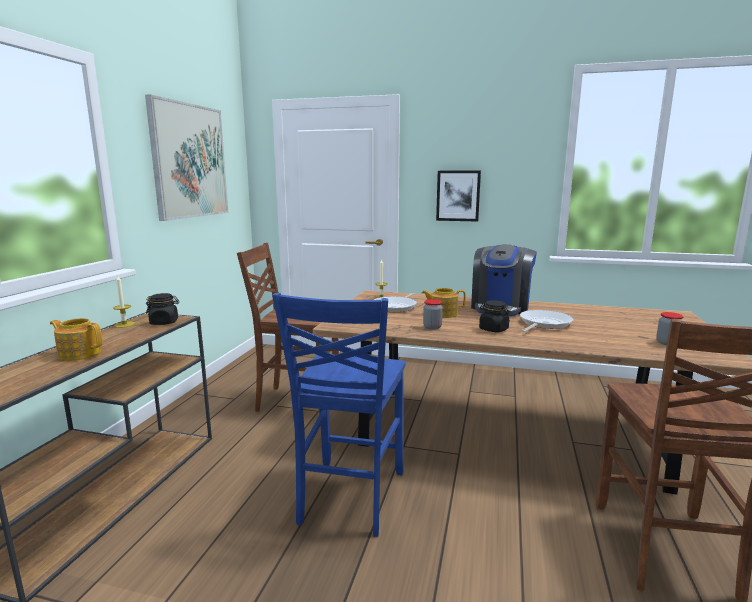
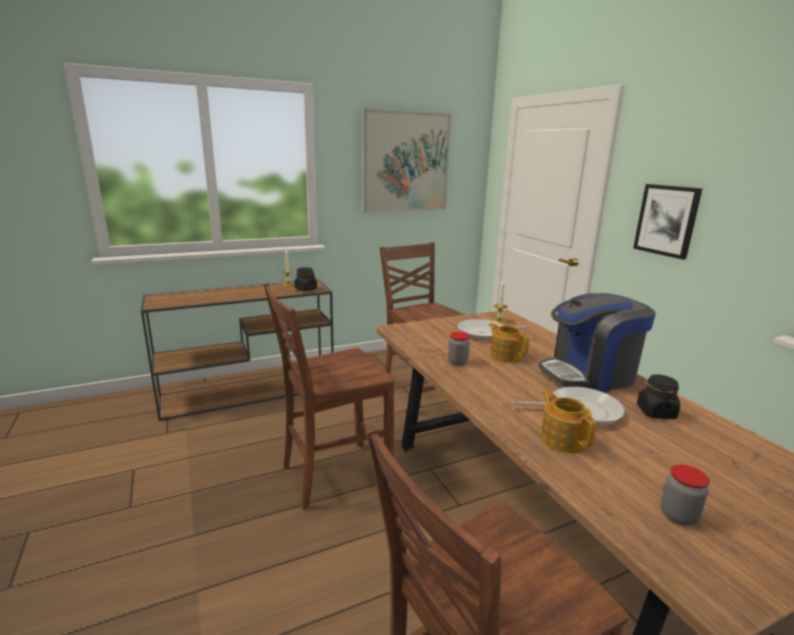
camera: 50 degrees right, 5 degrees up
teapot [50,318,102,361] -> teapot moved to [541,390,597,453]
blue chair [272,293,406,537] -> brown chair [264,283,394,509]
black jar [479,301,510,332] -> black jar moved to [637,375,680,419]

